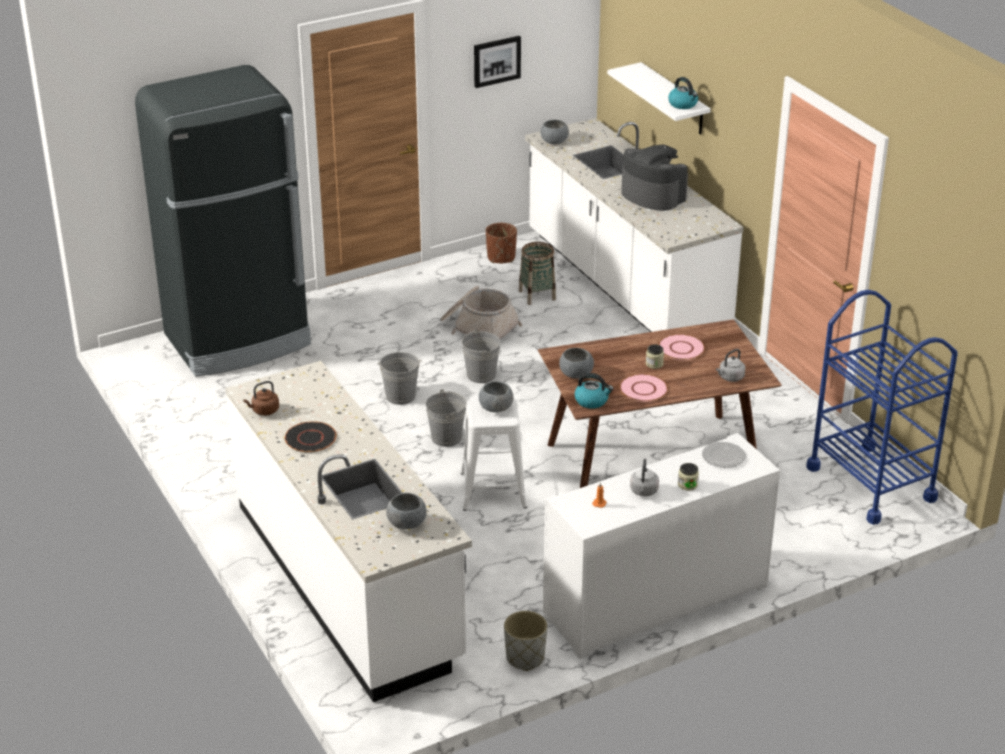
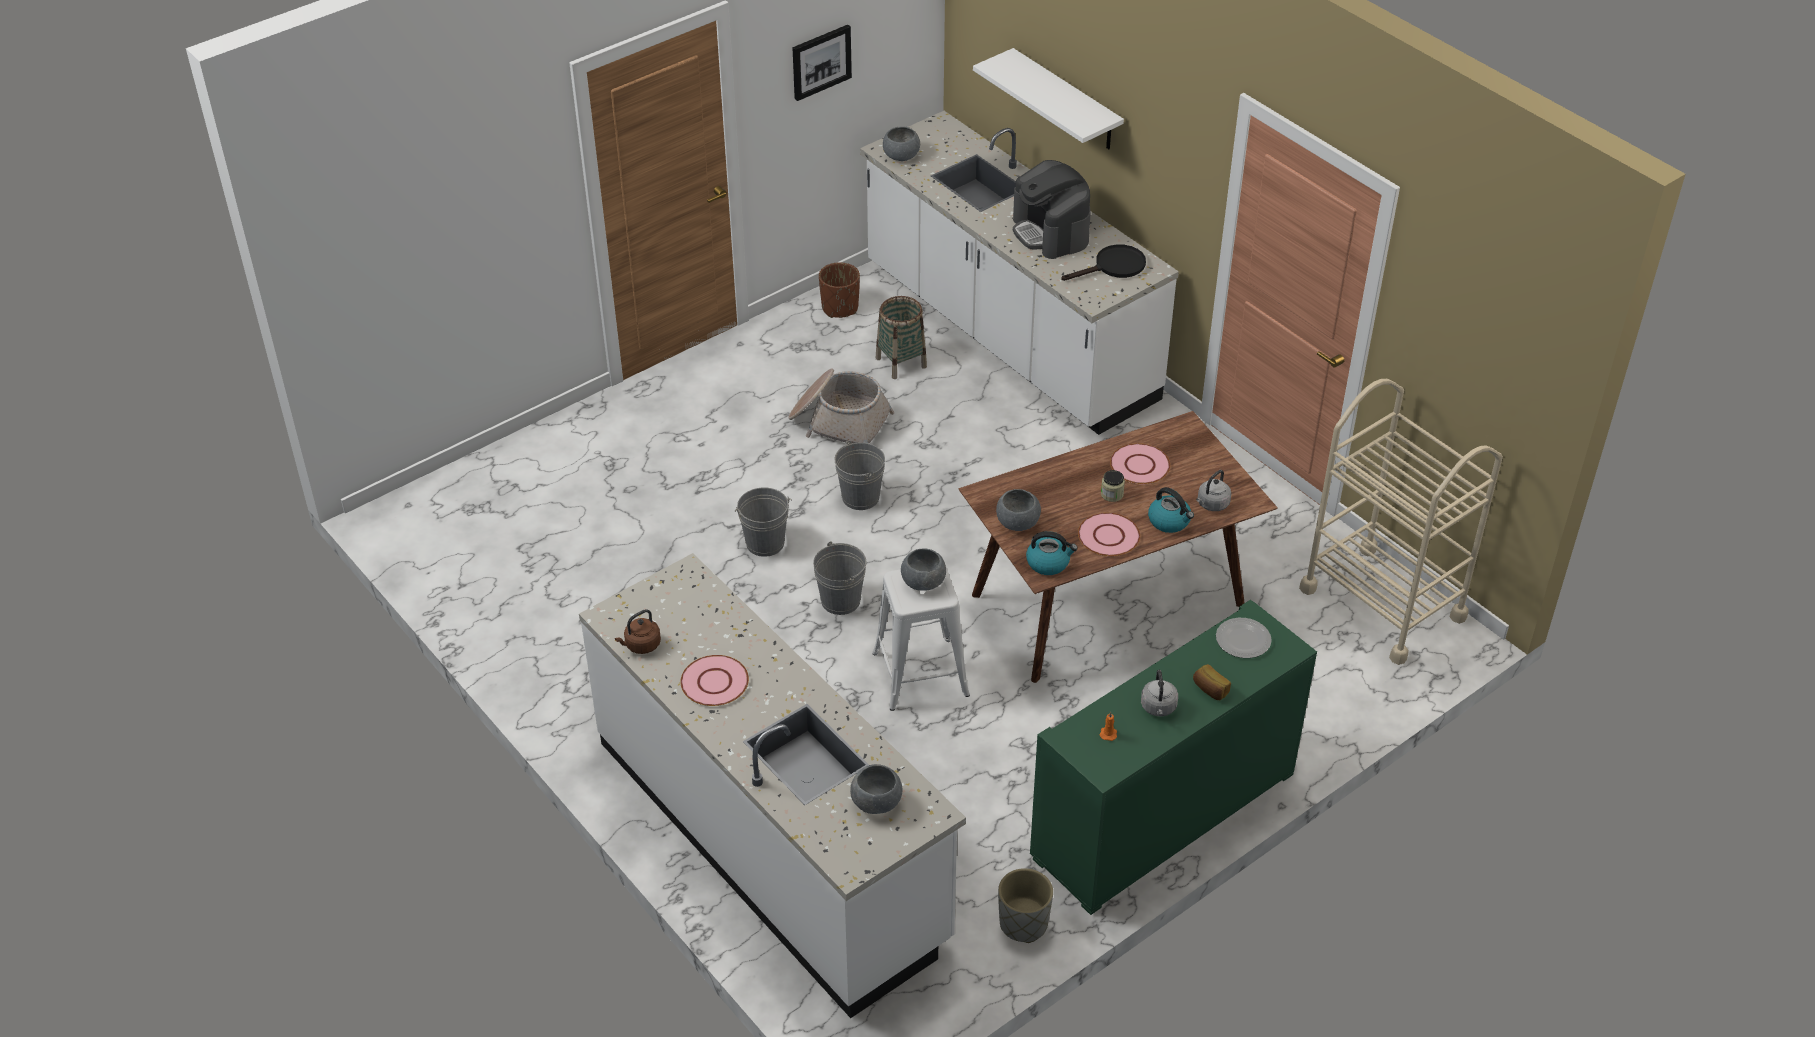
camera: 10 degrees left, 10 degrees up
black fridge [135,65,311,376] -> none
black plate [285,421,337,453] -> pink plate [680,655,749,706]
white cabinet [543,433,780,659] -> green cabinet [1030,600,1317,915]
coffee machine [621,145,688,211] -> coffee machine turned 150 degrees counterclockwise [1013,160,1091,259]
kettle [668,77,698,109] -> kettle moved to [1148,487,1194,533]
jar [678,463,699,491] -> bread [1193,664,1231,700]
blue cart [806,290,958,525] -> beige cart [1299,379,1503,665]
none -> black frying pan [1061,244,1146,281]

